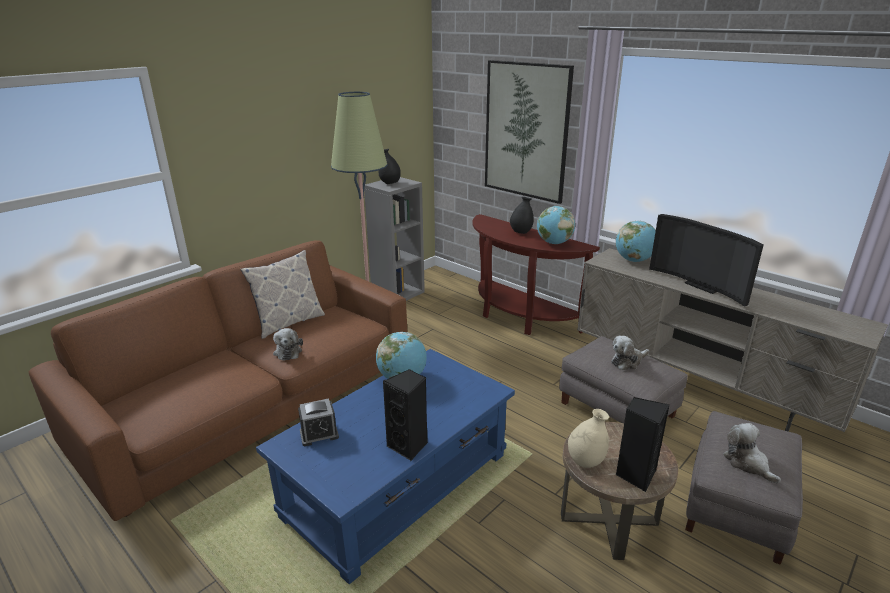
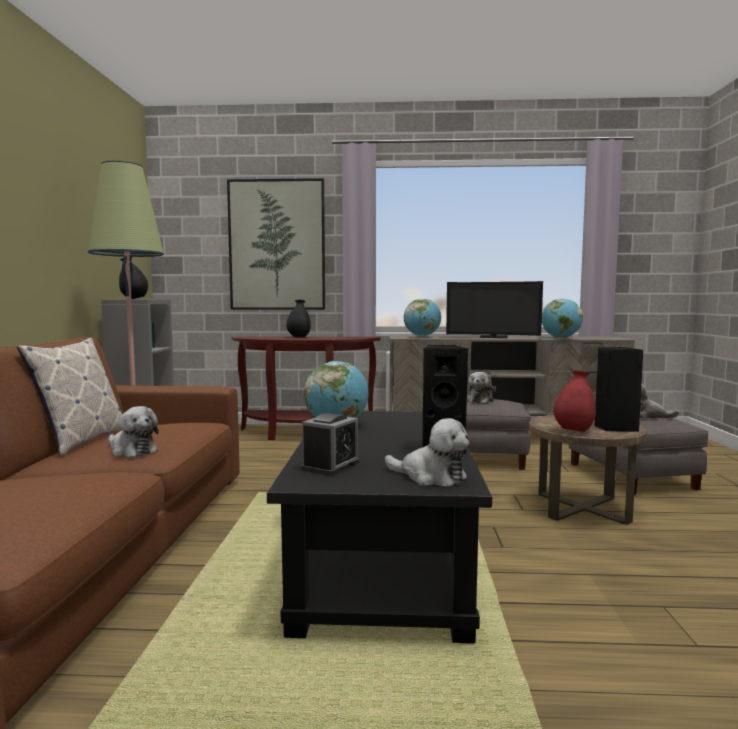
camera: 40 degrees left, 20 degrees down
blue coffee table [256,349,515,584] -> black coffee table [267,411,492,643]
globe [537,206,575,244] -> globe moved to [542,298,583,338]
beige vase [568,409,609,468] -> red vase [553,370,596,432]
none -> plush toy [385,418,469,486]

